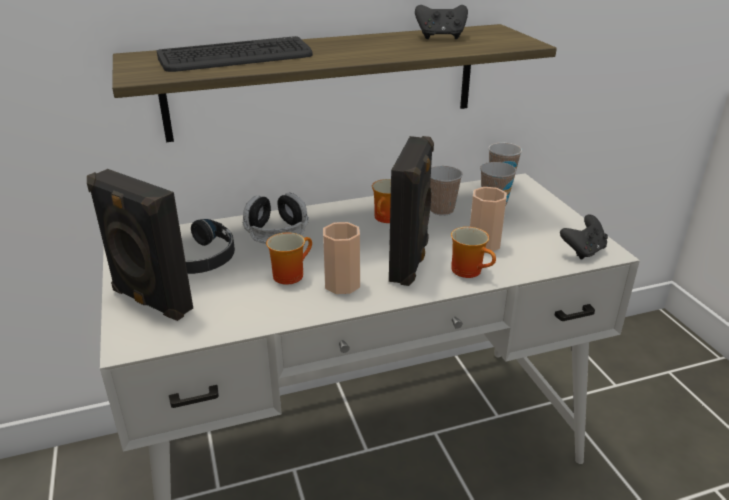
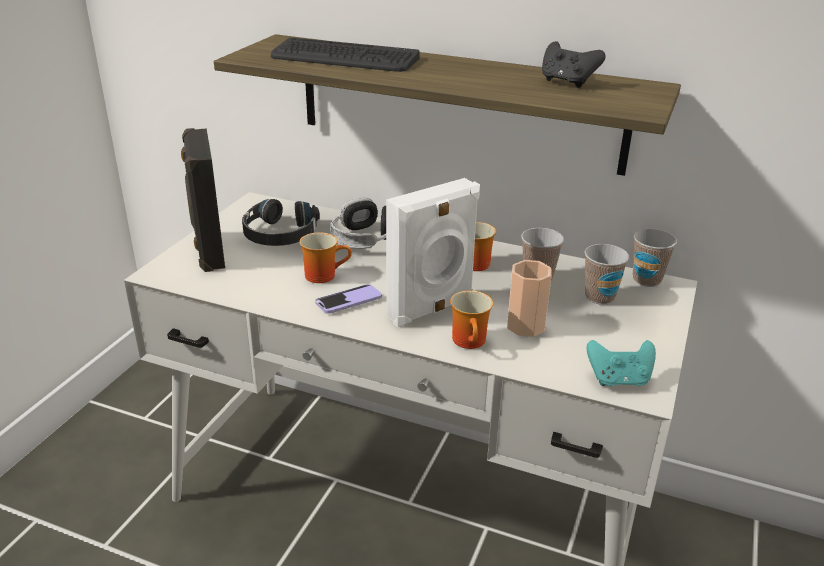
camera: 40 degrees right, 0 degrees up
cup [323,222,360,294] -> phone [315,284,382,314]
black speaker [389,136,434,286] -> white speaker [386,178,480,327]
black game controller [560,215,608,260] -> turquoise game controller [587,340,656,386]

